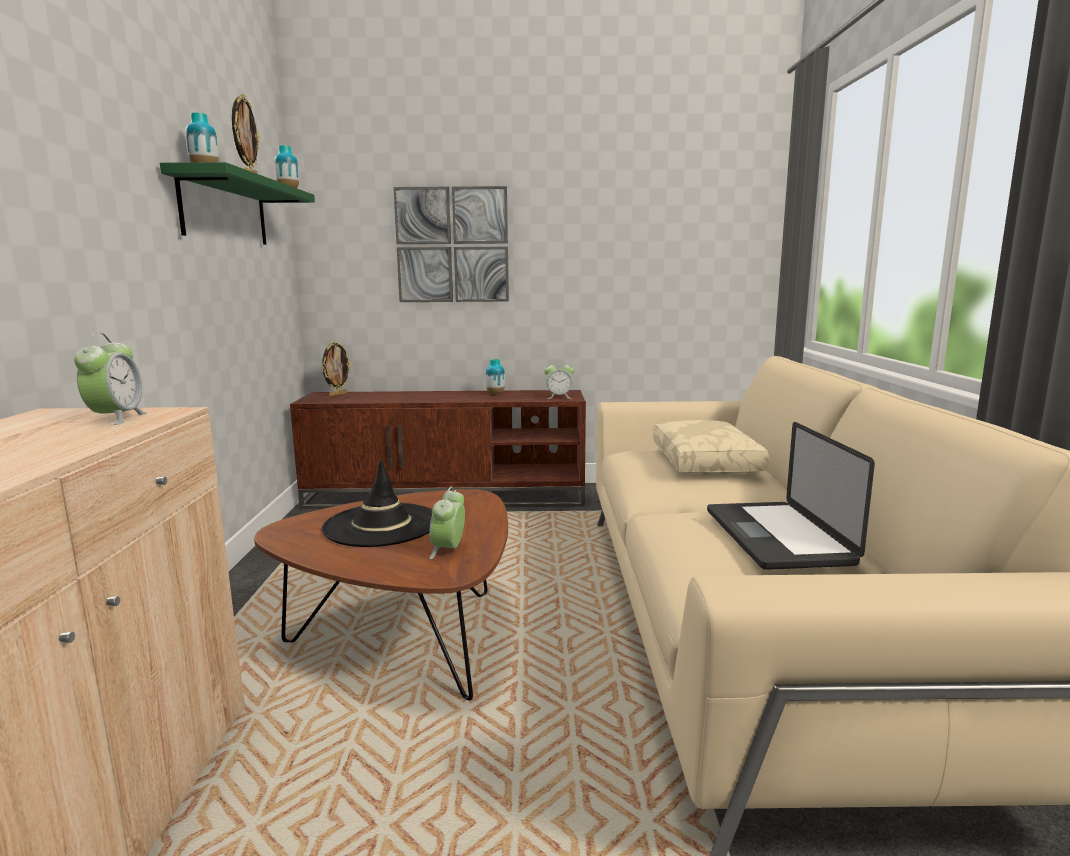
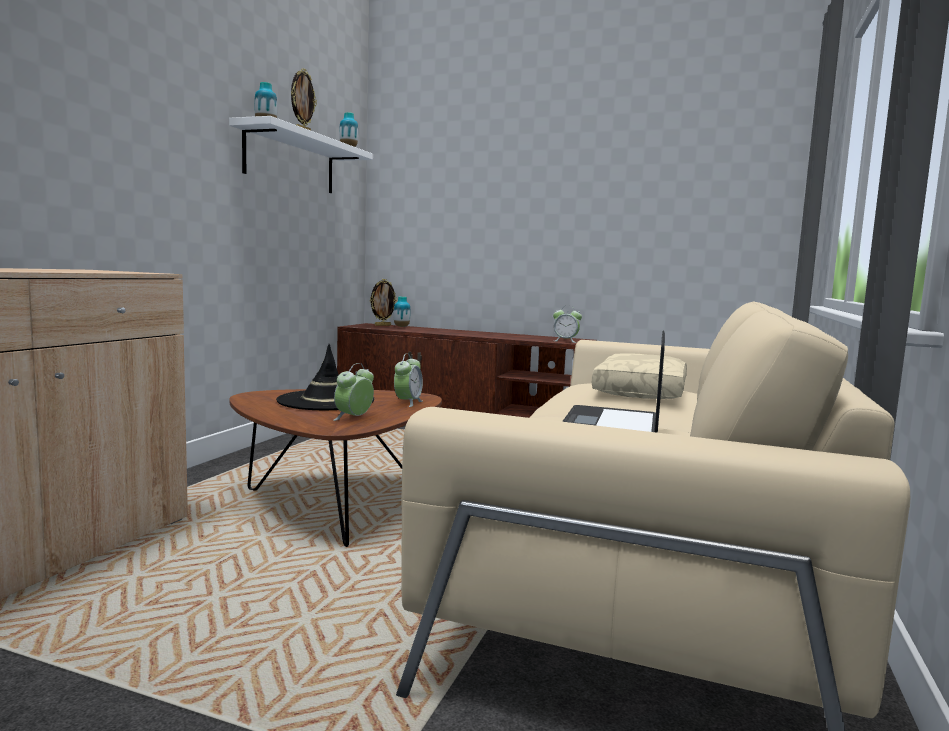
camera: 20 degrees right, 5 degrees down
alarm clock [74,333,148,425] -> alarm clock moved to [394,353,423,407]
green shelf [160,162,315,245] -> white shelf [229,116,373,193]
picture [393,186,509,302] -> none
vase [486,359,505,394] -> vase moved to [394,297,410,327]

